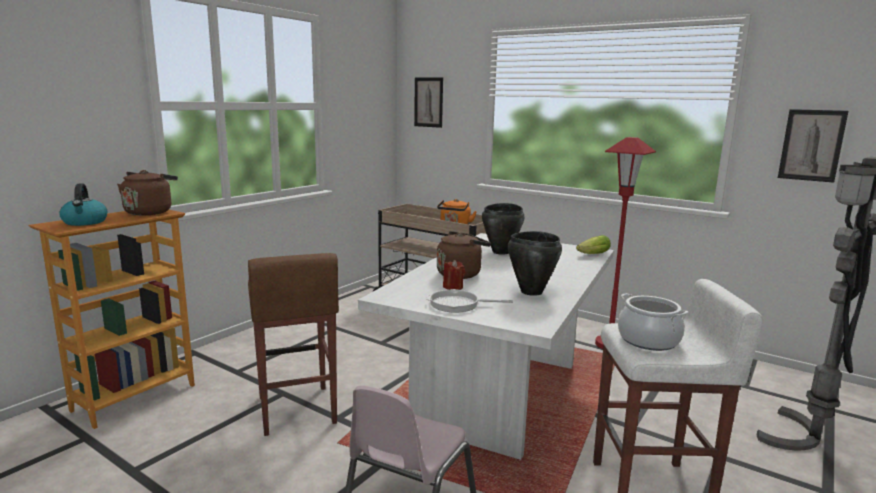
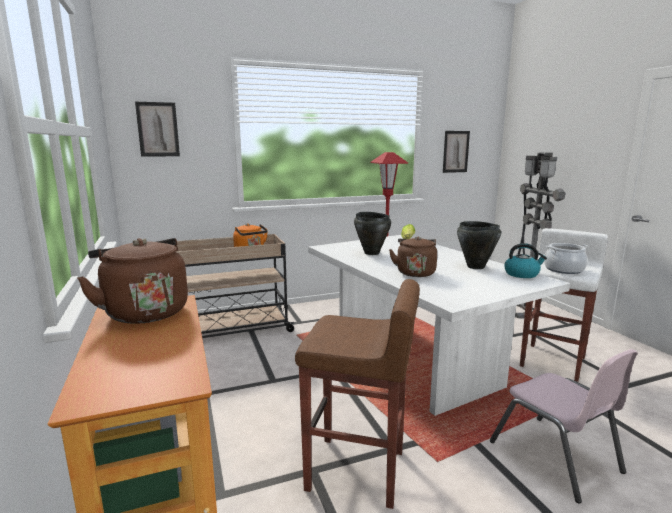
camera: 55 degrees left, 0 degrees up
kettle [59,183,107,226] -> kettle moved to [504,243,547,278]
frying pan [426,289,513,313] -> none
red candle [443,260,465,290] -> none

